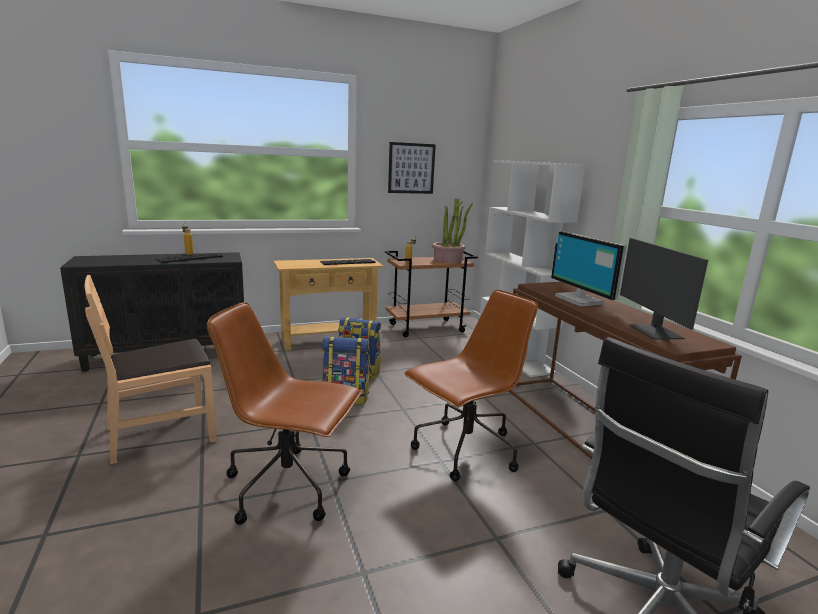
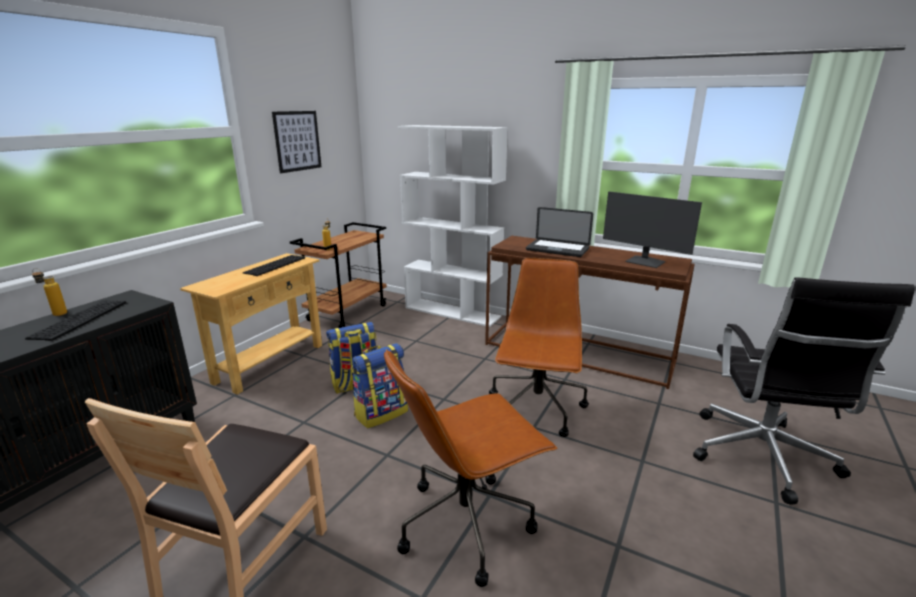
camera: 40 degrees left, 5 degrees up
potted plant [432,198,473,263] -> none
monitor [551,231,626,307] -> laptop [526,207,593,257]

